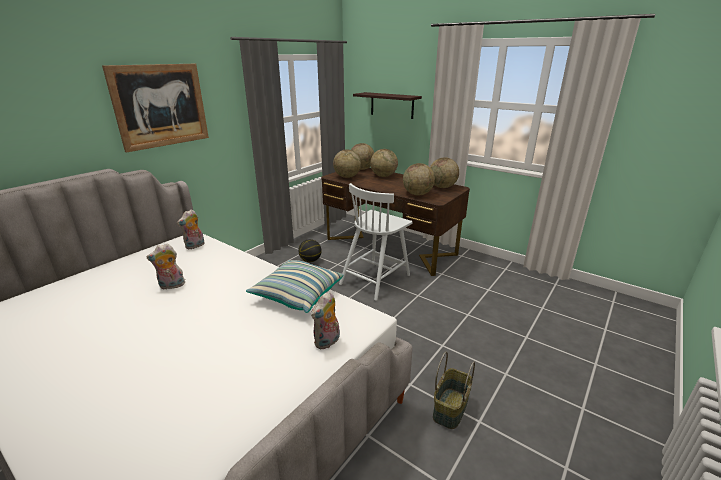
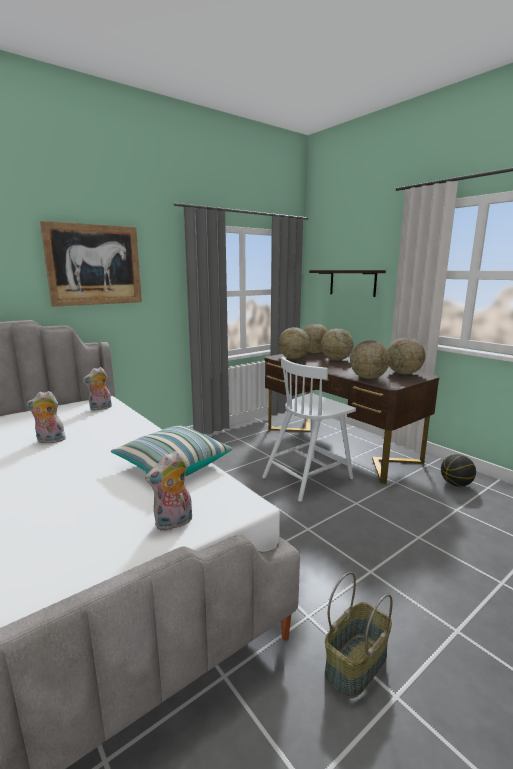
camera: 15 degrees right, 10 degrees down
basketball [298,239,322,262] -> basketball moved to [441,454,476,487]

